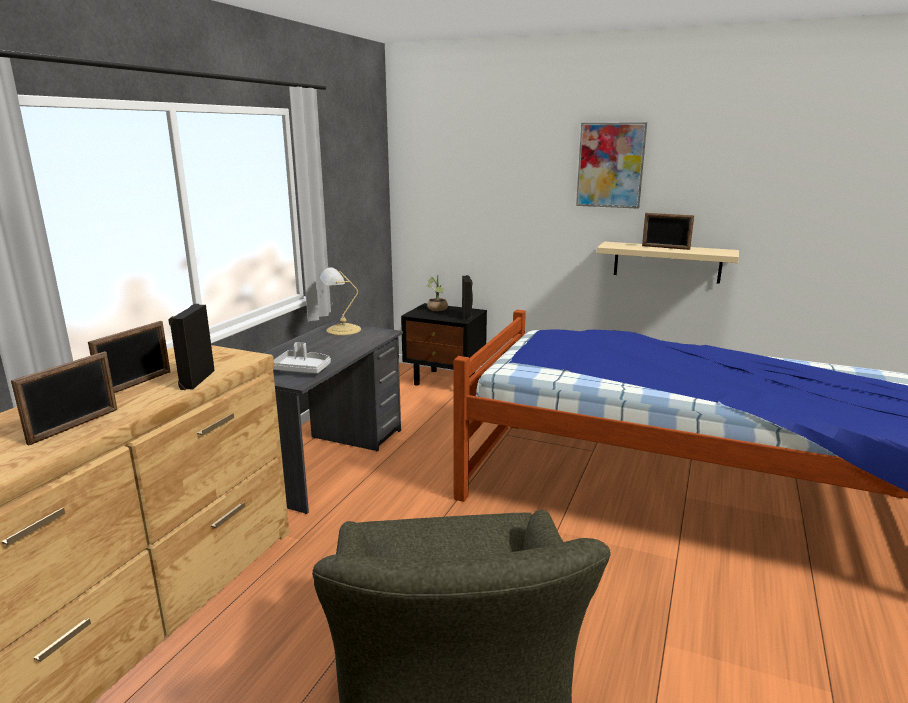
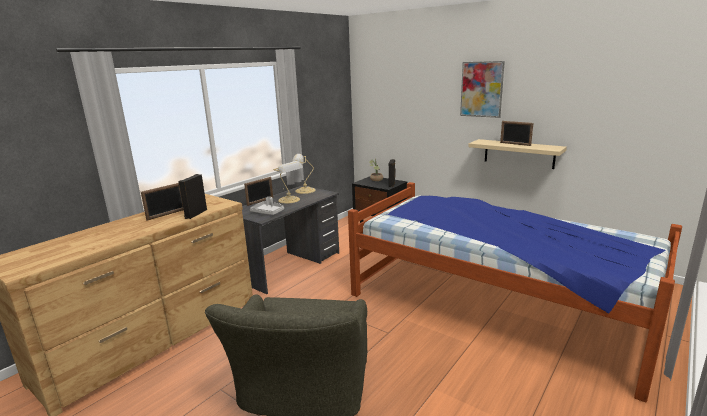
camera: 15 degrees right, 0 degrees up
picture frame [11,352,117,445] -> picture frame moved to [244,177,273,206]
none -> table lamp [273,161,303,204]

